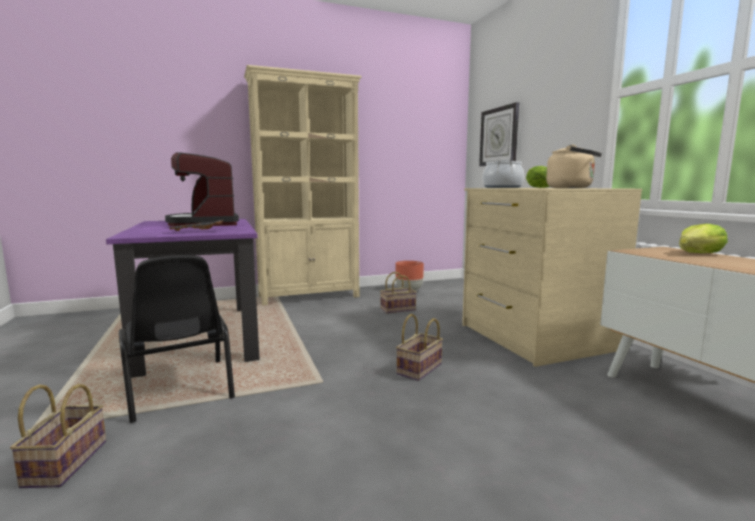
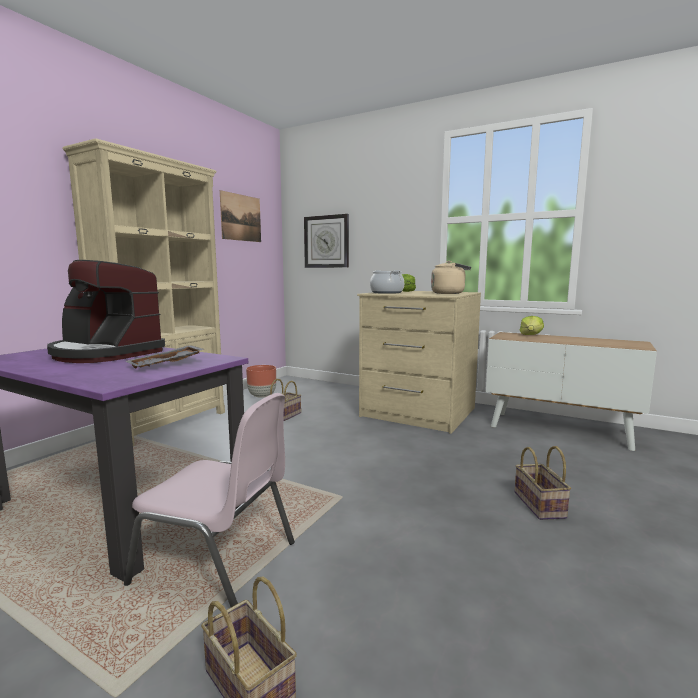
camera: 40 degrees left, 0 degrees up
black chair [119,255,235,423] -> pink chair [124,393,295,607]
basket [396,314,443,381] -> basket moved to [515,446,571,520]
none -> picture [220,190,261,242]

